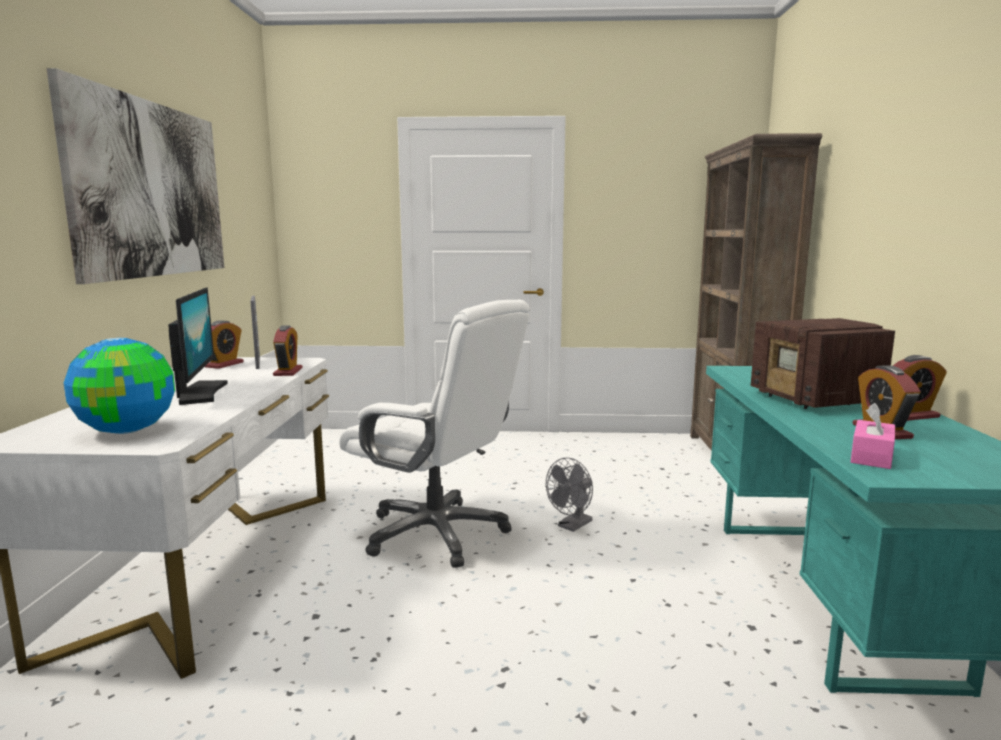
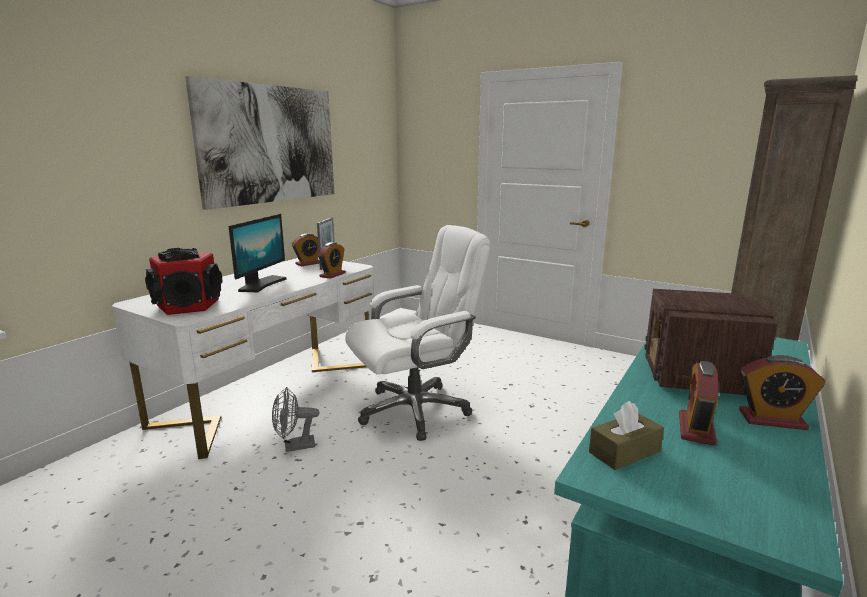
camera: 30 degrees right, 5 degrees up
globe [64,338,175,434] -> speaker [145,248,222,315]
white office chair [339,300,530,568] -> white office chair turned 90 degrees counterclockwise [345,225,490,441]
grey fan [546,458,593,532] -> grey fan moved to [272,387,319,452]
pink tissue box [851,403,895,469] -> brown tissue box [589,401,664,470]

